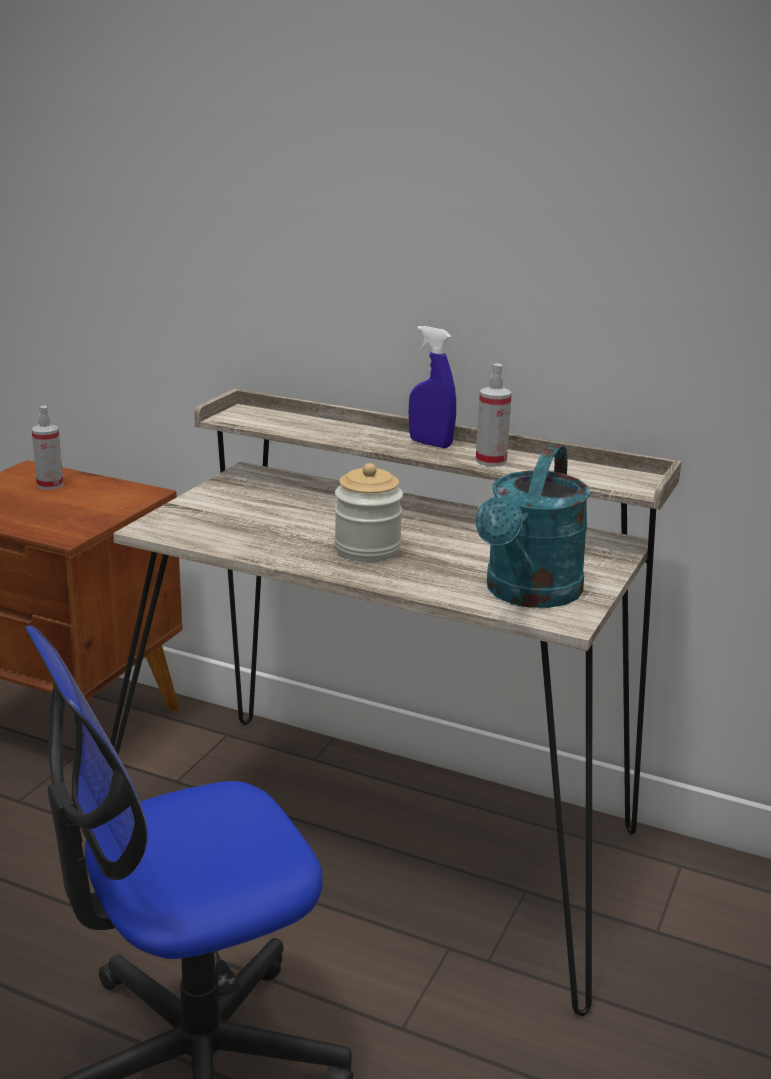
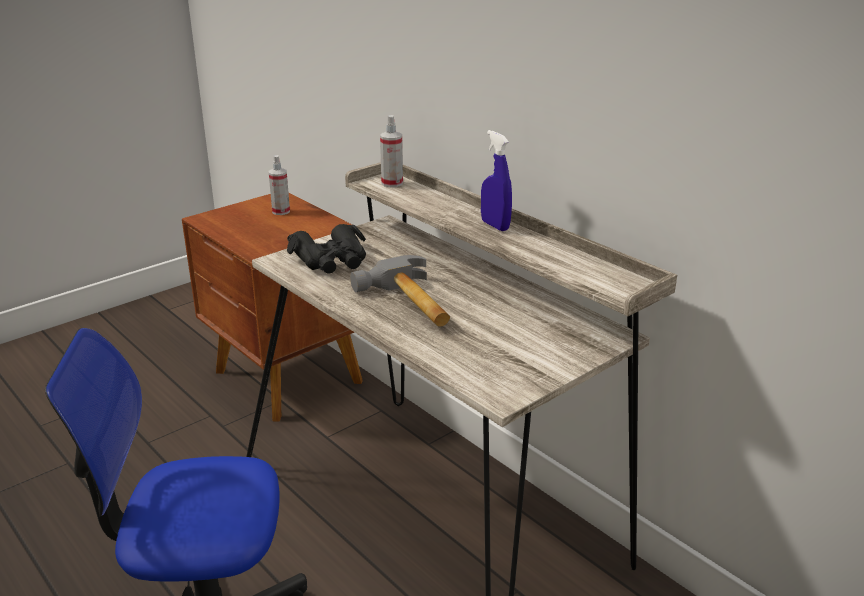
camera: 25 degrees right, 5 degrees up
jar [334,463,403,562] -> hammer [350,255,450,327]
spray bottle [476,363,512,467] -> spray bottle moved to [380,115,403,187]
turquoise watering can [476,444,590,608] -> none
none -> black binoculars [287,224,366,274]

